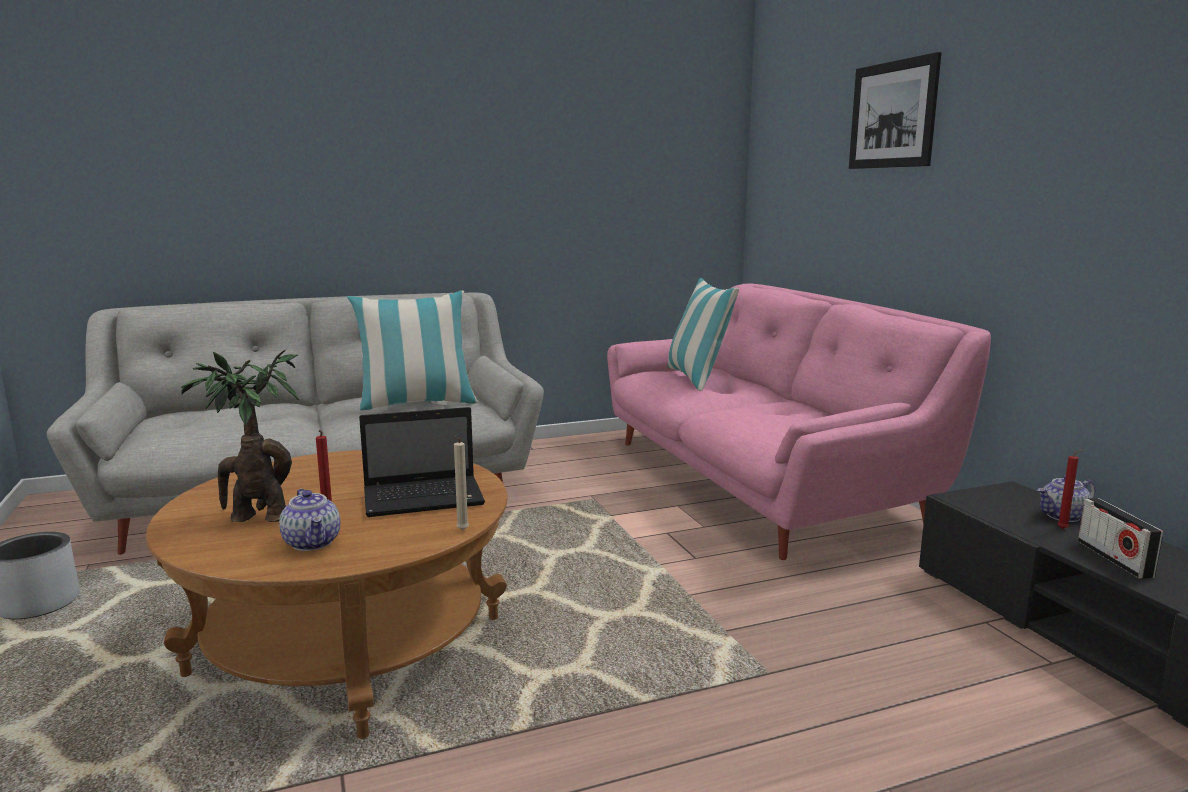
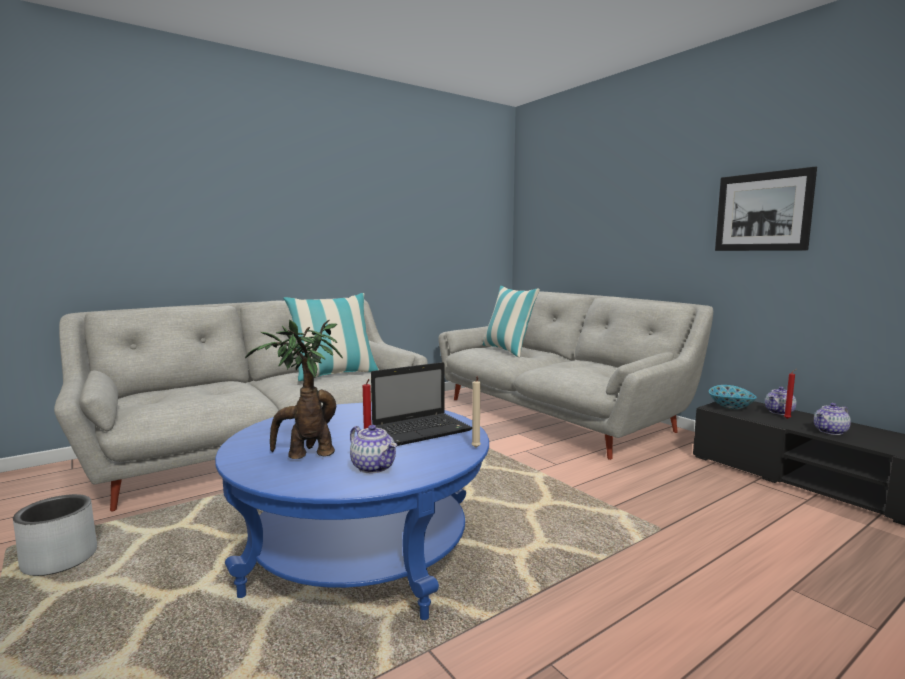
camera: 15 degrees left, 5 degrees down
brown coffee table [146,450,508,739] -> blue coffee table [215,402,489,620]
pink sofa [607,284,991,560] -> grey sofa [439,290,713,460]
picture [849,52,941,169] -> picture moved to [715,167,817,251]
radio [1078,498,1163,579] -> teapot [814,403,851,435]
none -> bowl [709,385,757,410]

